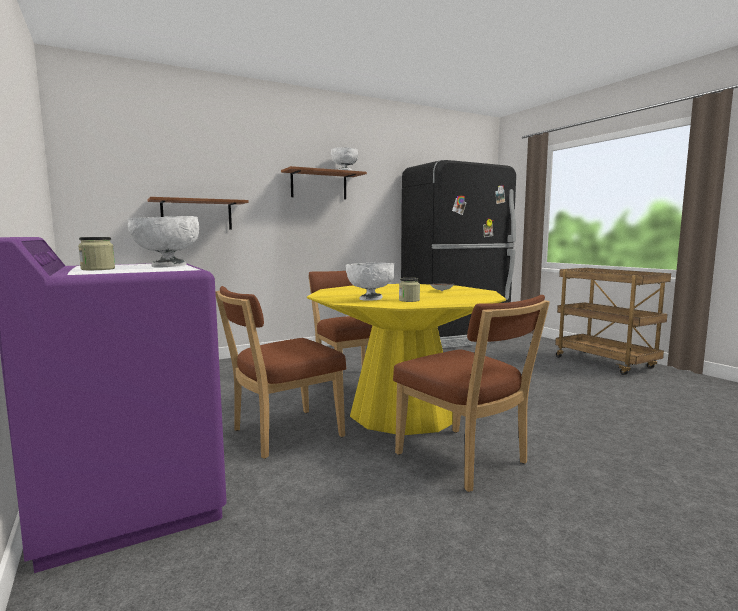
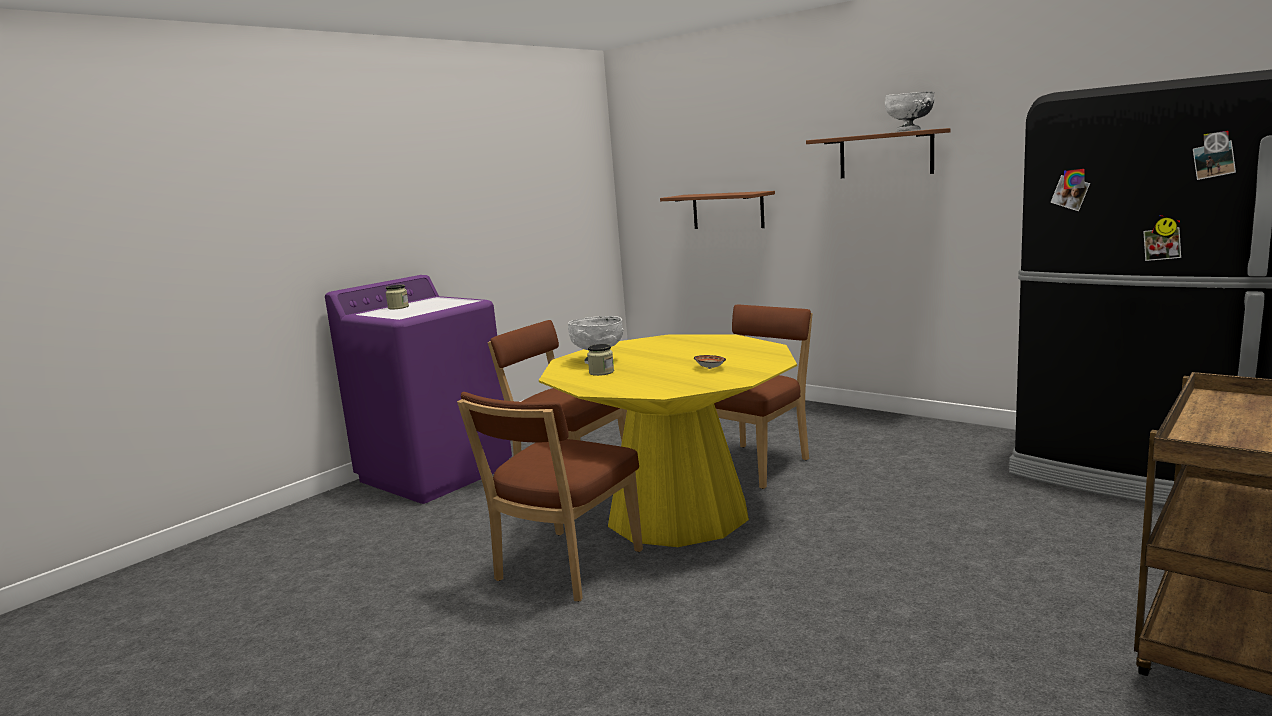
camera: 70 degrees right, 5 degrees up
white bowl [128,216,199,267] -> none

